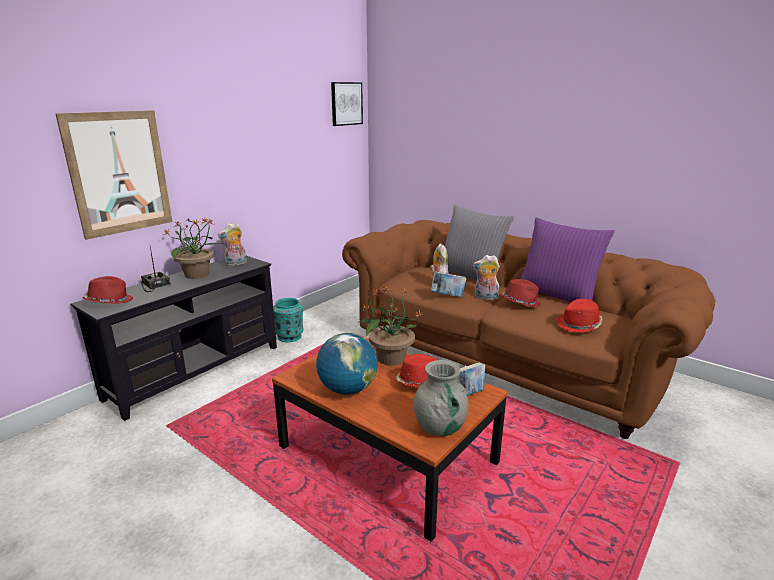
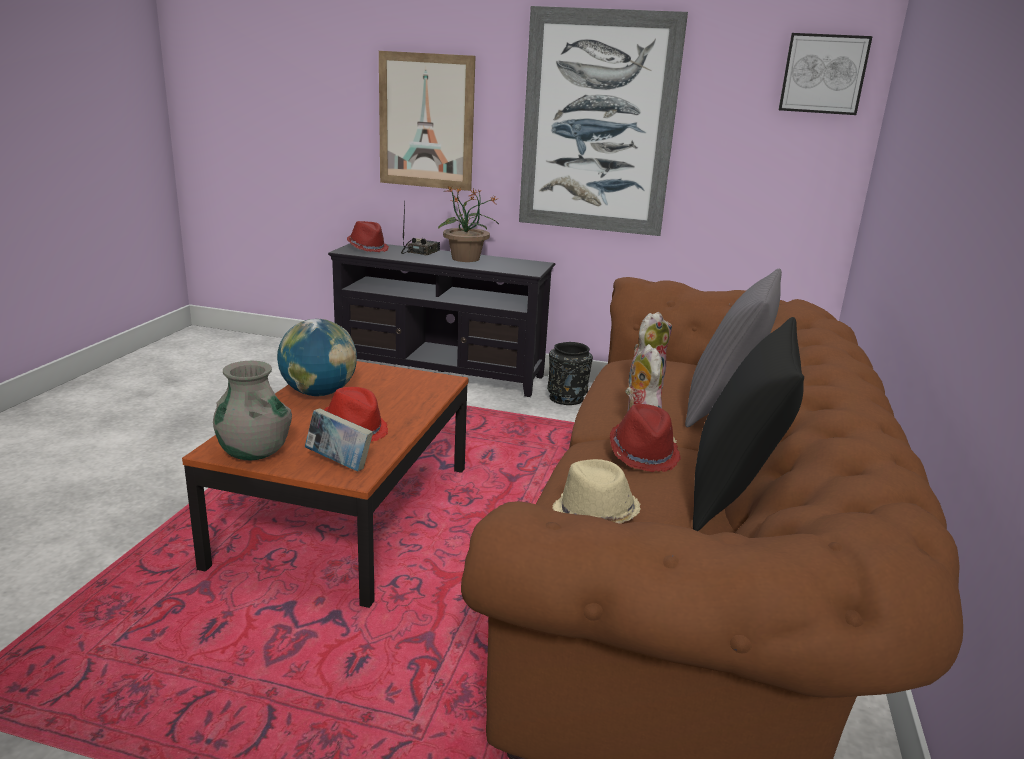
camera: 65 degrees right, 0 degrees up
plush toy [218,222,246,267] -> none
turquoise vase [273,298,303,342] -> black vase [547,342,593,405]
potted plant [357,286,424,366] -> none
book [431,271,466,297] -> none
purple pillow [520,217,615,302] -> black pillow [693,317,804,531]
red hat [557,299,603,333] -> beige hat [553,459,641,524]
none -> picture [519,6,688,236]

